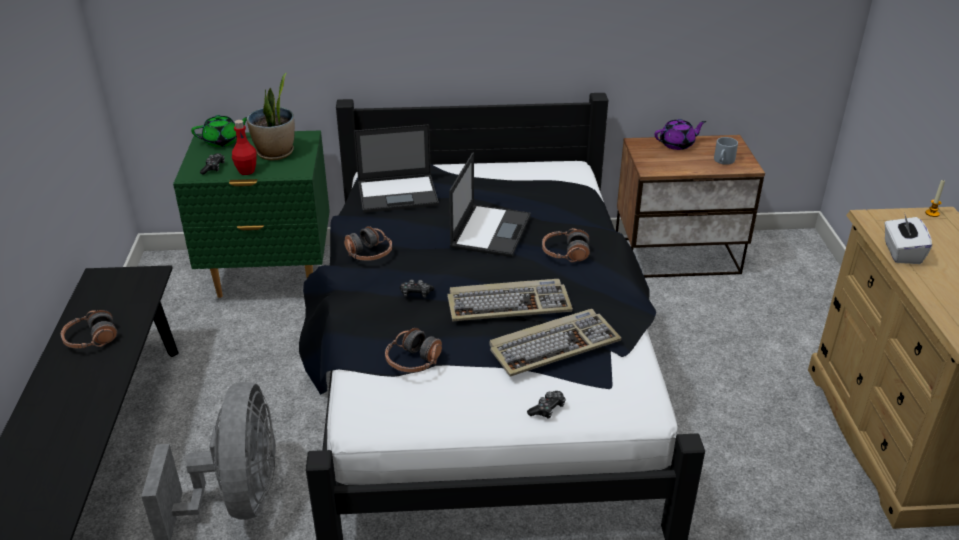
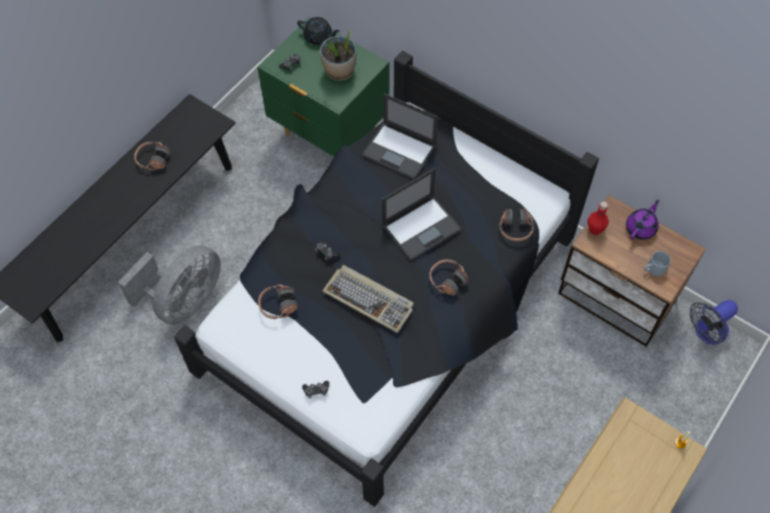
camera: 40 degrees right, 25 degrees up
green teapot [191,115,247,147] -> black teapot [297,17,340,45]
red bottle [232,120,257,175] -> red bottle moved to [588,201,609,235]
headphones [344,226,392,261] -> headphones moved to [499,208,534,241]
keyboard [489,309,622,377] -> none
purple teapot [655,119,706,150] -> purple teapot turned 75 degrees counterclockwise [626,200,659,240]
white tissue box [885,216,932,264] -> none
none -> fan [690,300,738,344]

